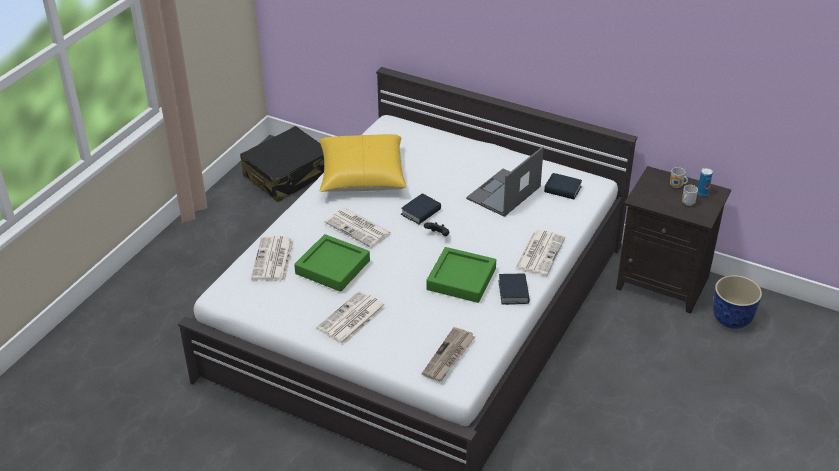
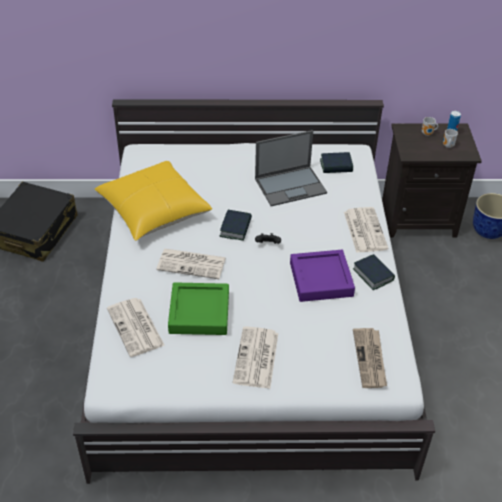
camera: 30 degrees left, 5 degrees up
green tray [426,247,496,303] -> purple tray [290,250,355,302]
laptop [466,147,544,217] -> laptop turned 120 degrees counterclockwise [255,130,327,206]

